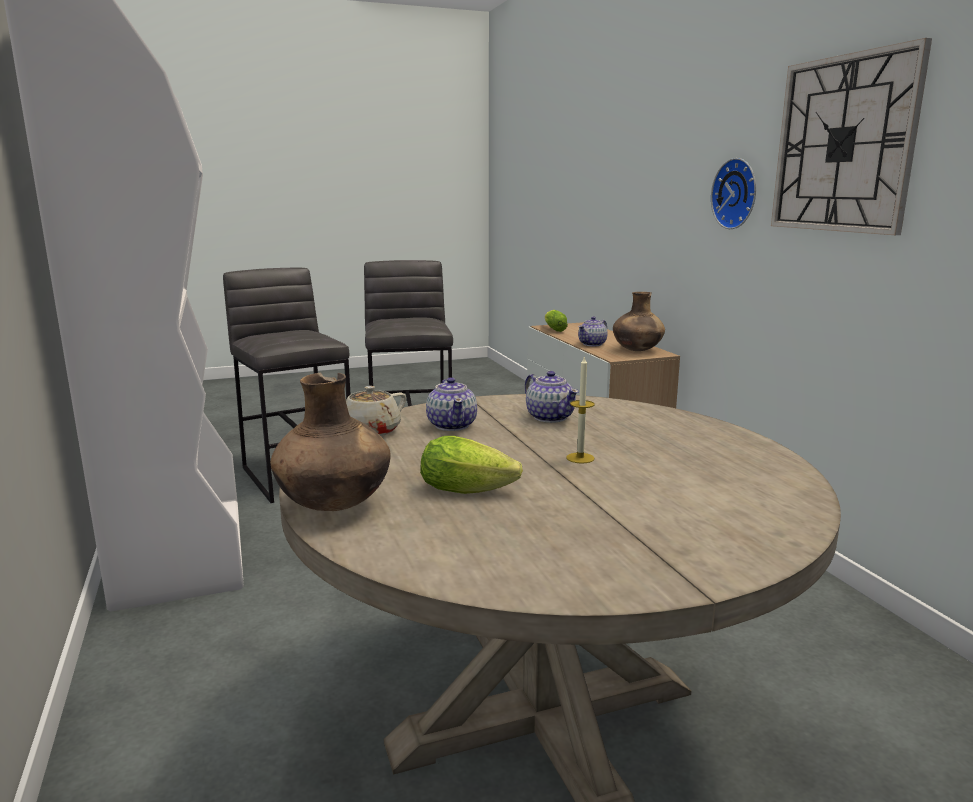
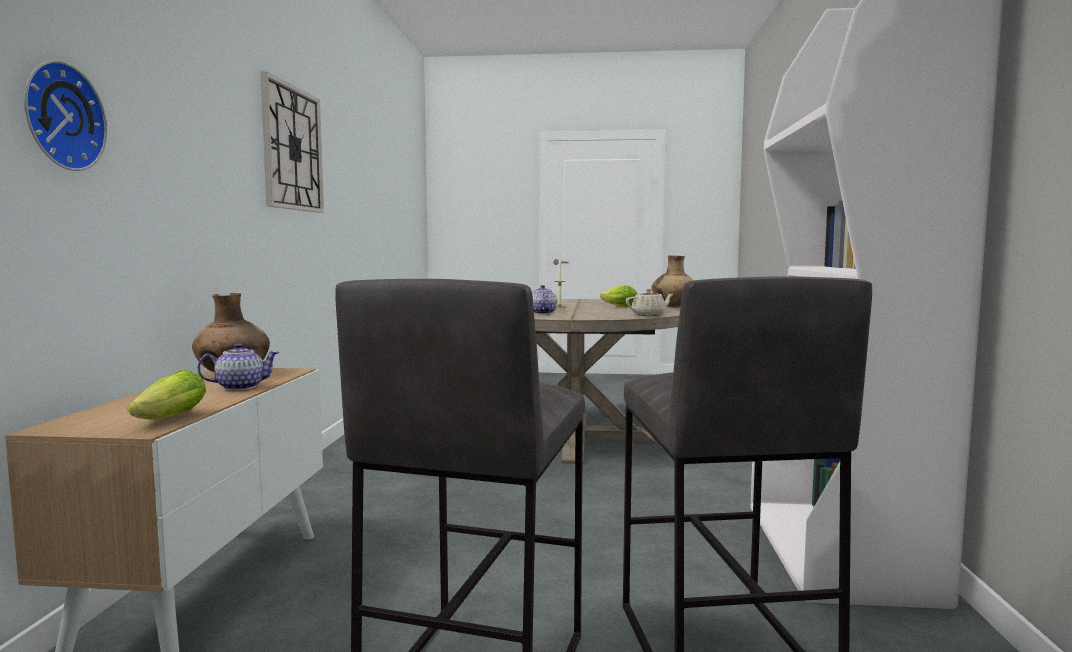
camera: 155 degrees left, 10 degrees down
teapot [426,377,477,431] -> none
wall clock [711,158,756,229] -> wall clock moved to [24,60,107,171]

